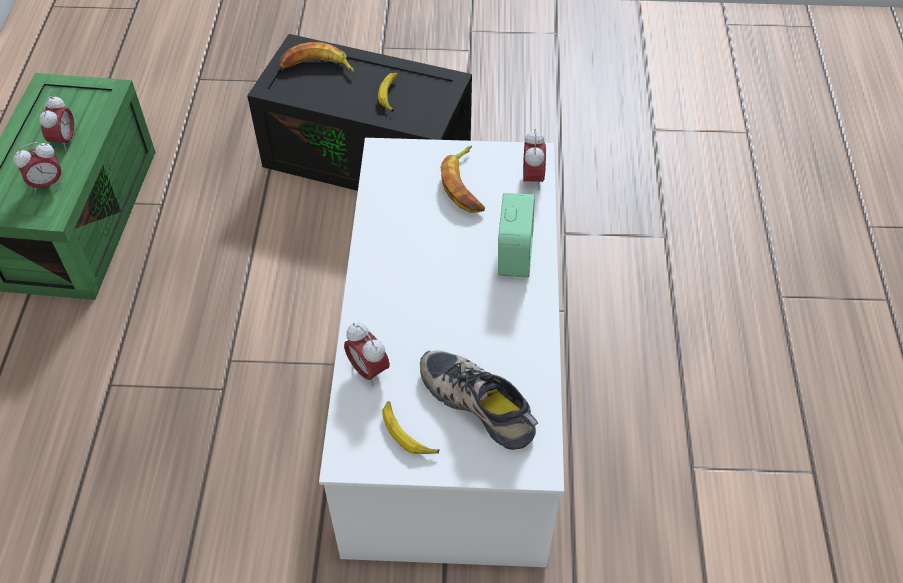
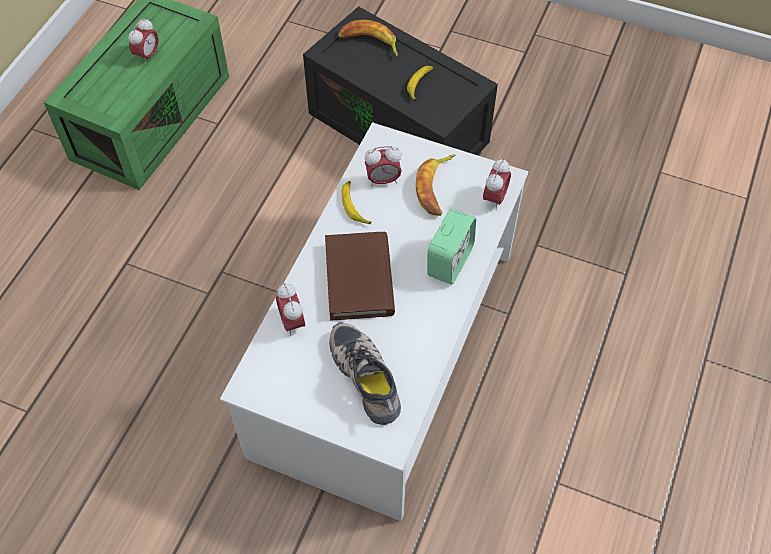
camera: 20 degrees right, 5 degrees up
alarm clock [13,142,63,193] -> alarm clock moved to [365,146,402,187]
banana [382,402,439,454] -> banana moved to [342,181,371,224]
none -> brown book [325,232,395,321]

